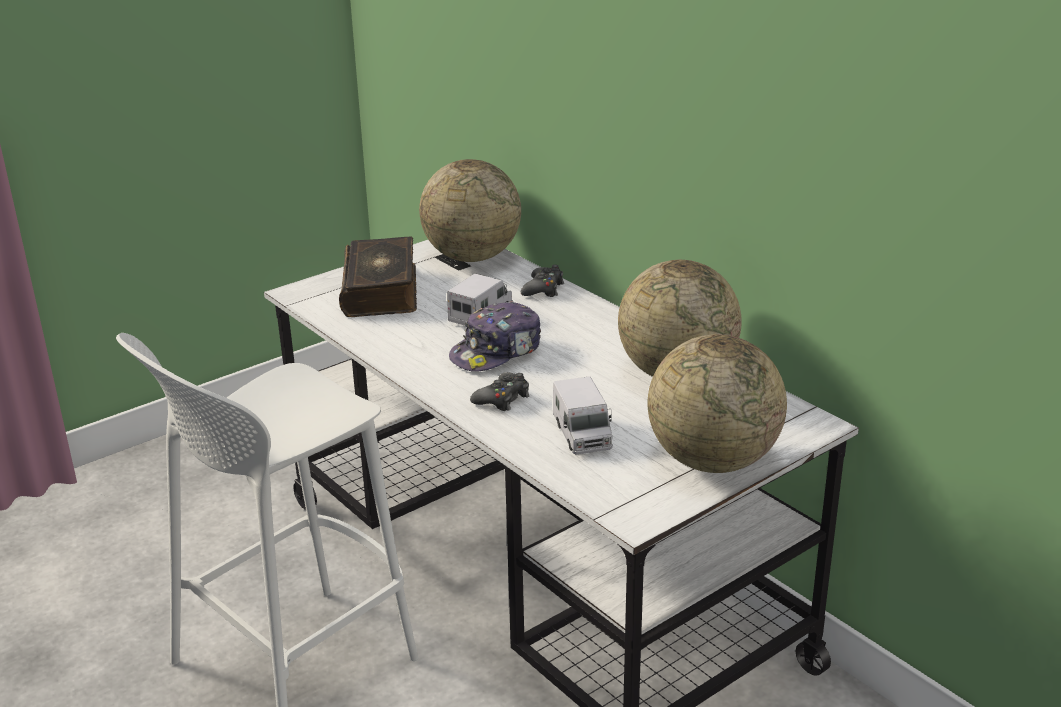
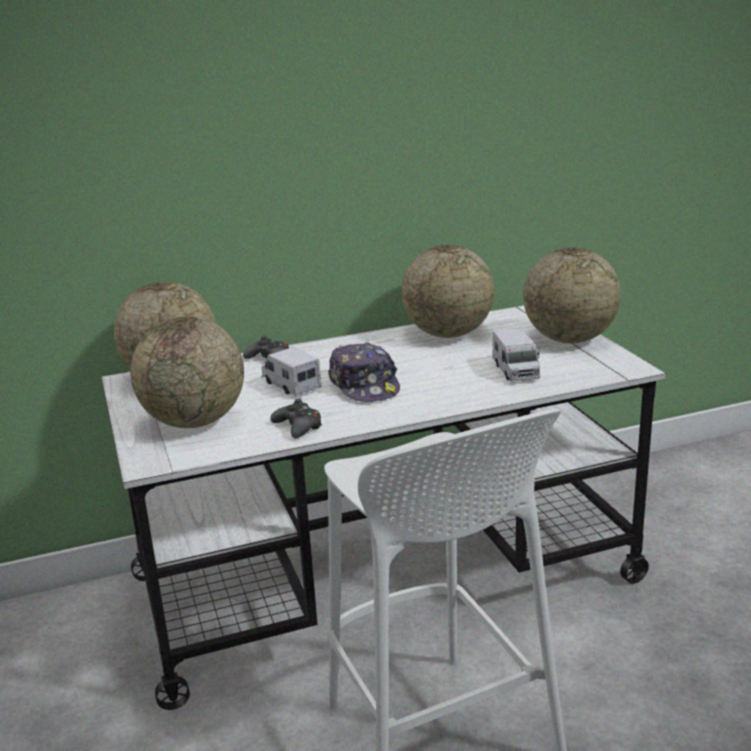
camera: 70 degrees left, 5 degrees down
book [339,236,417,317] -> globe [130,316,244,428]
black game controller [470,372,529,411] -> black game controller moved to [270,399,322,438]
toy truck [553,376,613,455] -> toy truck turned 75 degrees clockwise [492,328,541,381]

